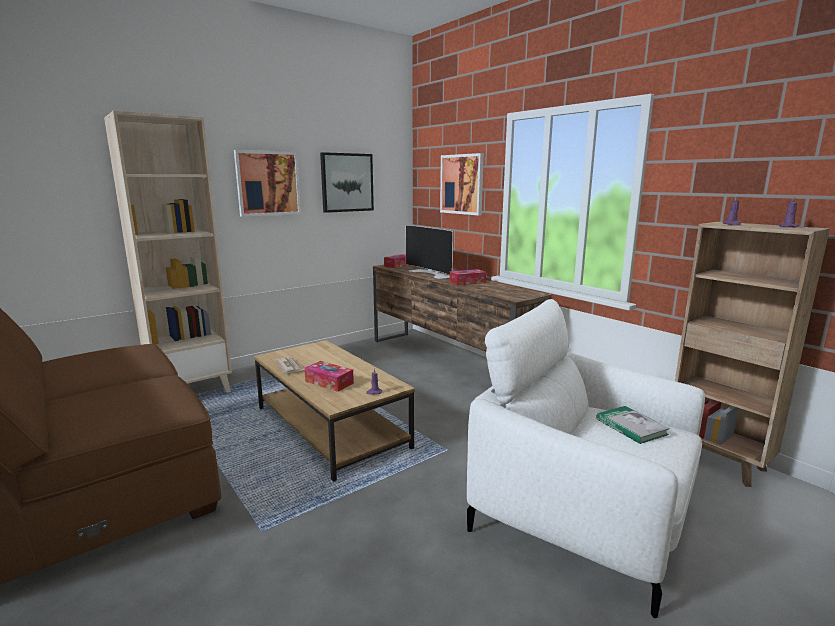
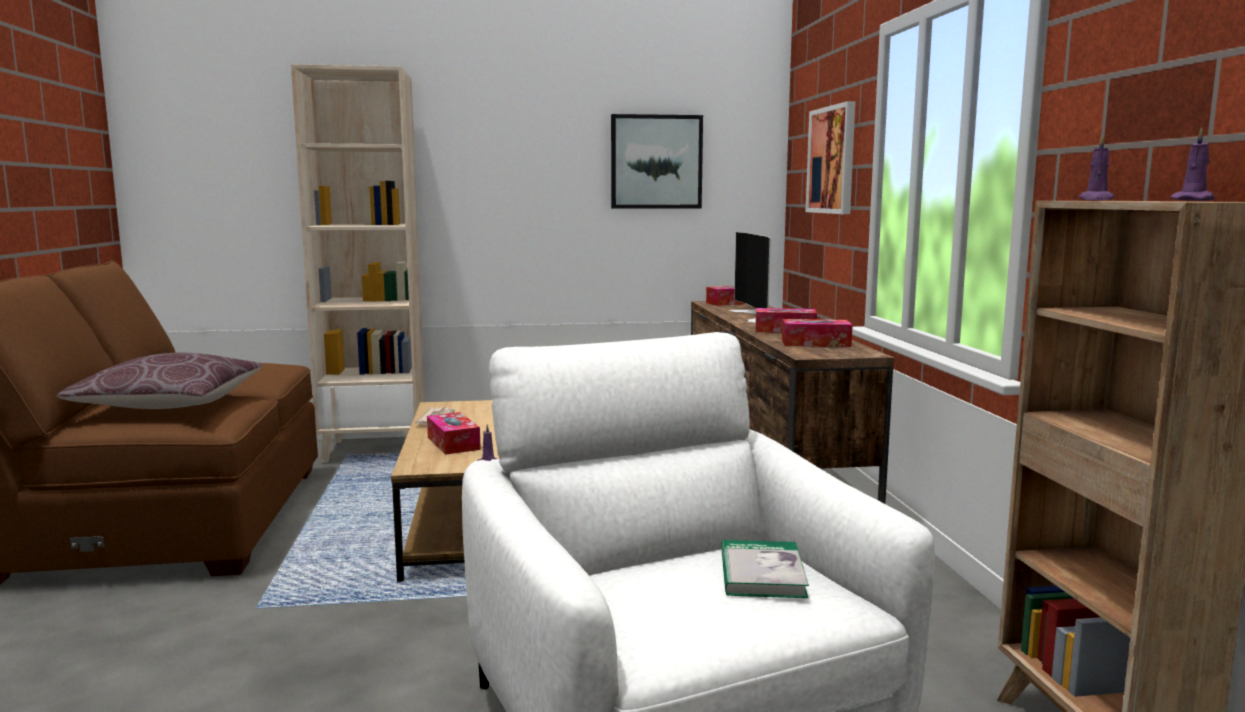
camera: 30 degrees right, 5 degrees down
picture [234,150,301,217] -> none
none -> brown pillow [57,353,263,409]
none -> tissue box [782,319,853,347]

